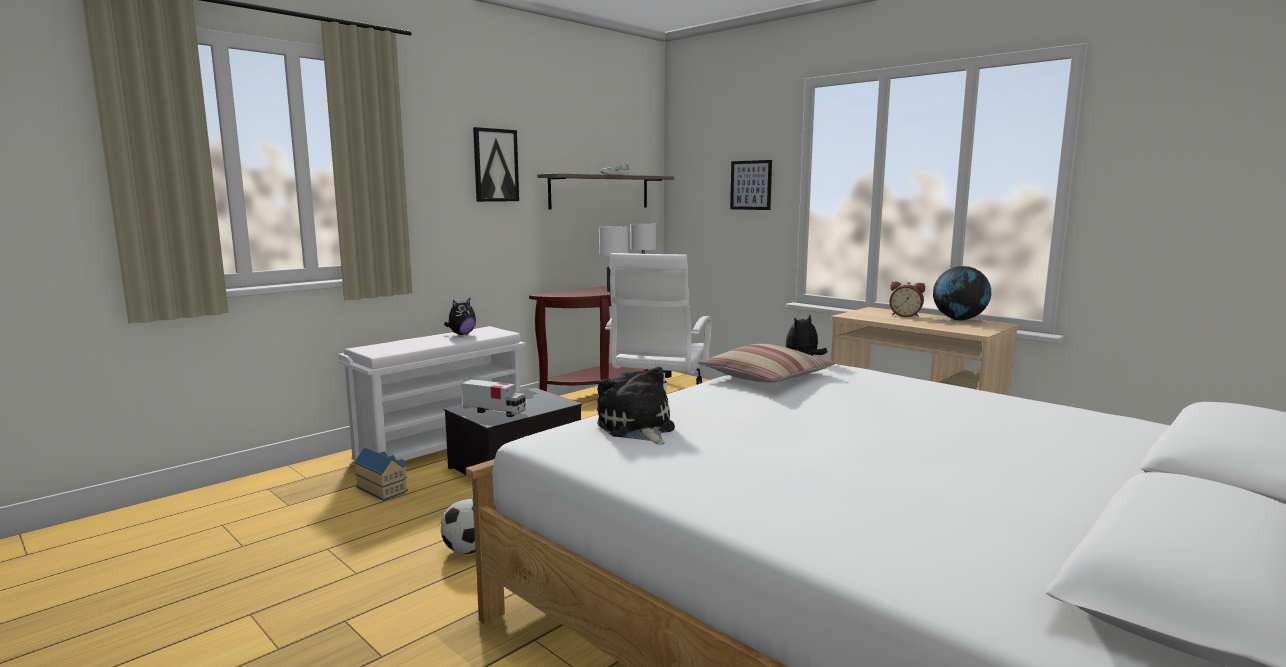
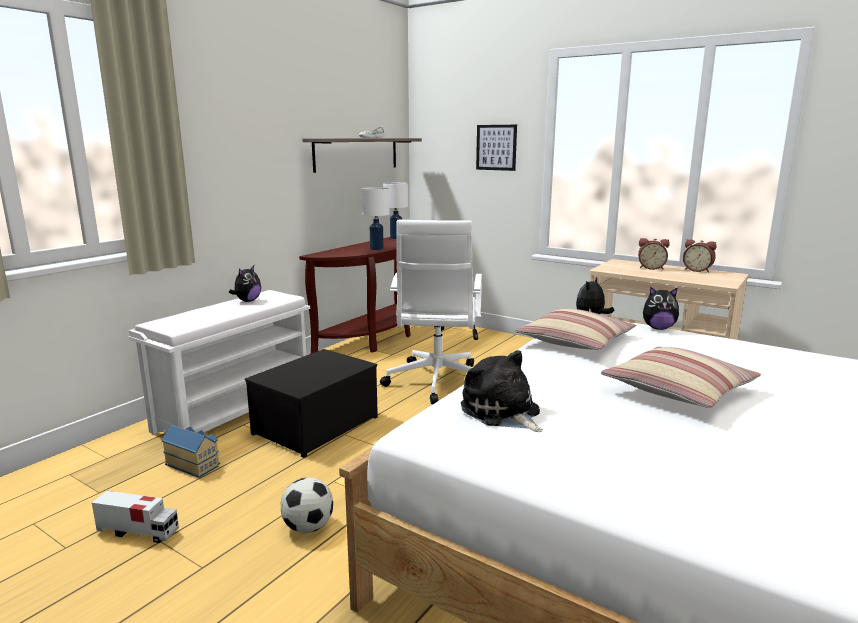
camera: 10 degrees left, 5 degrees up
toy truck [462,379,526,417] -> toy truck moved to [92,491,179,543]
picture [473,127,519,202] -> none
globe [933,266,991,320] -> alarm clock [683,239,717,273]
none -> pillow [601,347,761,408]
none -> plush toy [643,287,679,330]

